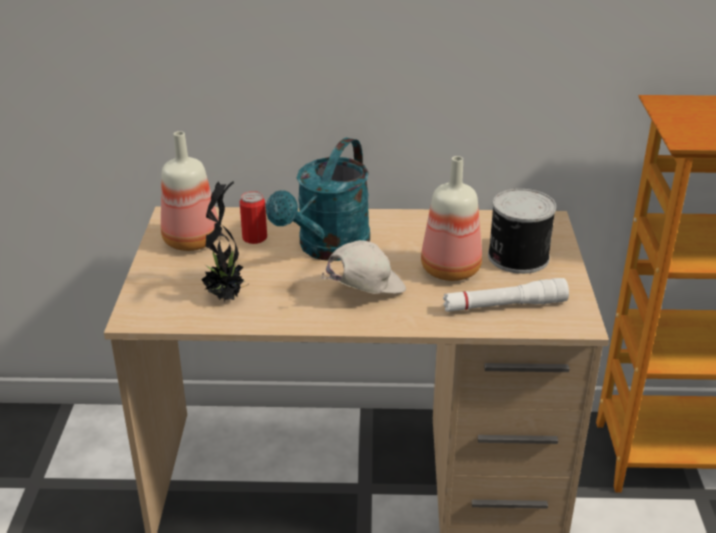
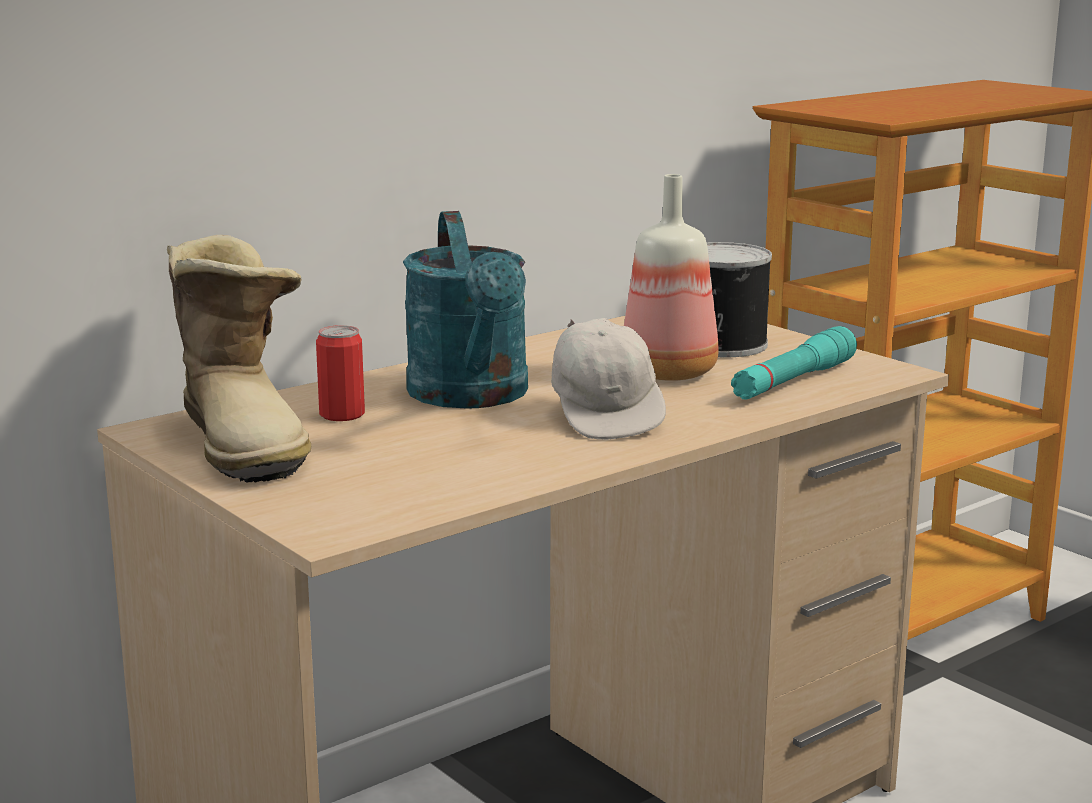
camera: 40 degrees left, 15 degrees down
bottle [161,131,219,251] -> boot [167,235,311,483]
potted plant [201,181,247,302] -> none
white cap [321,240,406,294] -> white cap turned 150 degrees clockwise [551,318,666,440]
white flashlight [443,278,569,312] -> turquoise flashlight [731,326,857,400]

